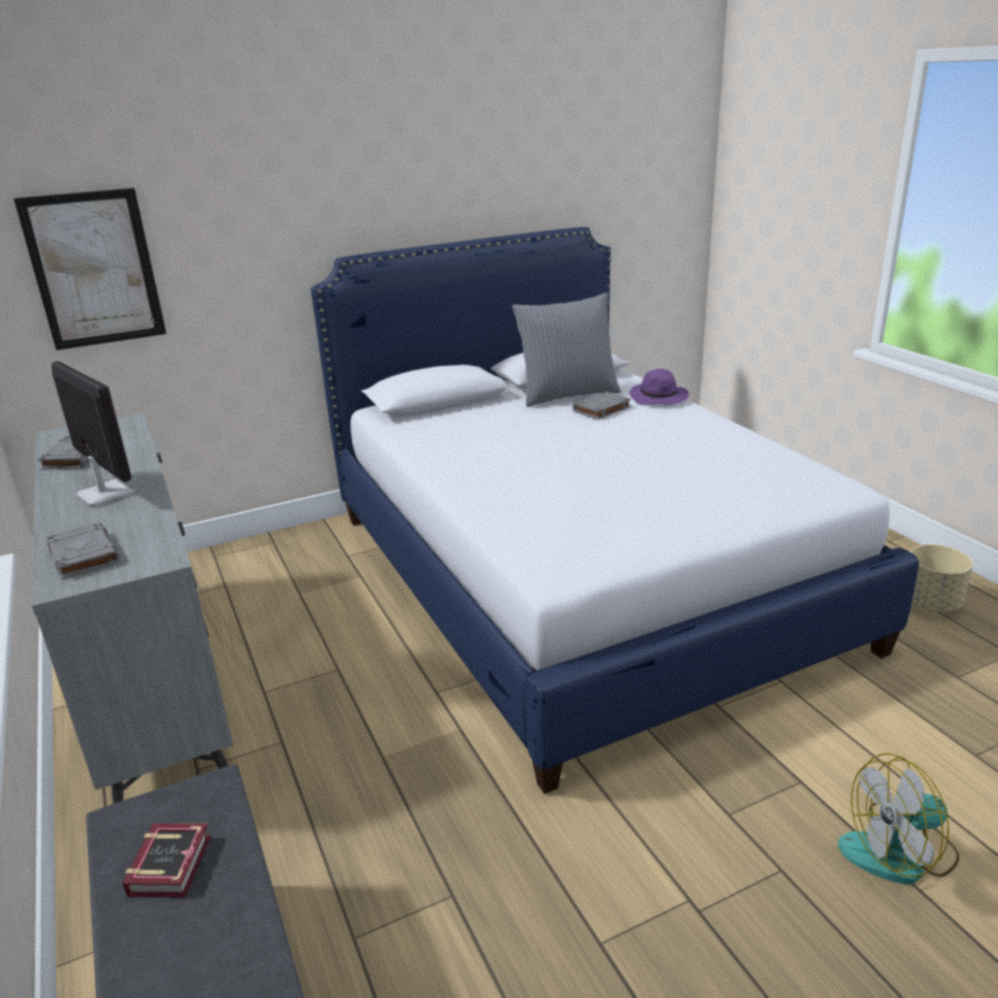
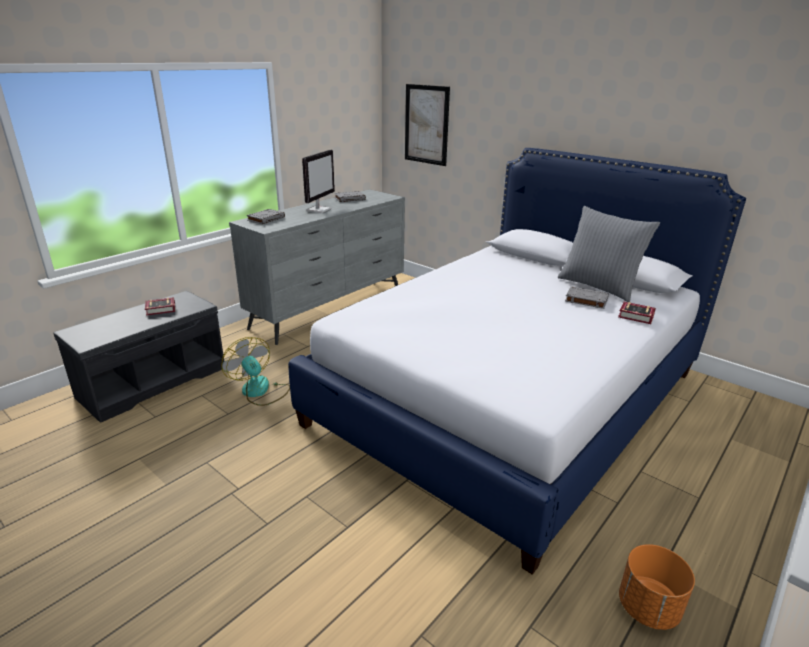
camera: 65 degrees right, 0 degrees up
purple hat [629,369,689,405] -> book [618,302,656,324]
fan [838,753,960,885] -> fan moved to [221,337,290,406]
beige planter [910,544,973,612] -> orange planter [619,544,695,630]

